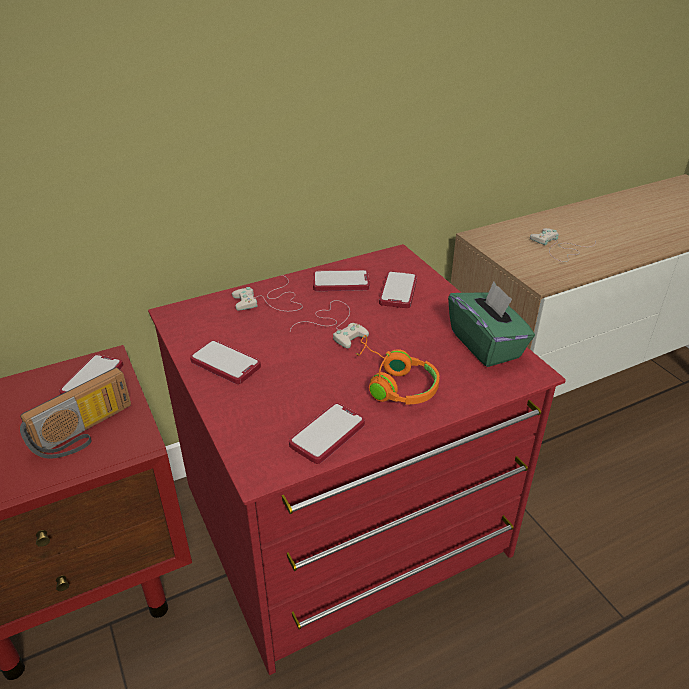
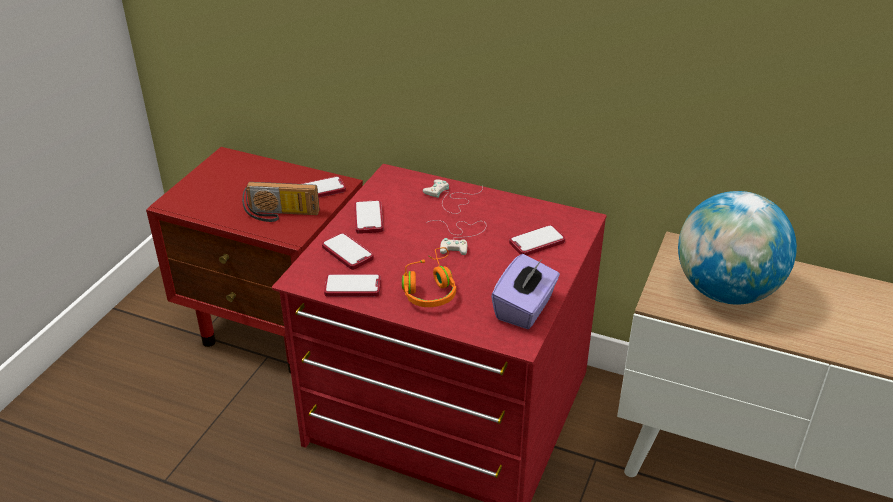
camera: 50 degrees right, 0 degrees up
phone [313,270,370,291] -> phone moved to [322,233,374,270]
green tissue box [448,281,535,367] -> purple tissue box [491,254,560,329]
white game controller [530,228,596,262] -> globe [678,191,797,304]

